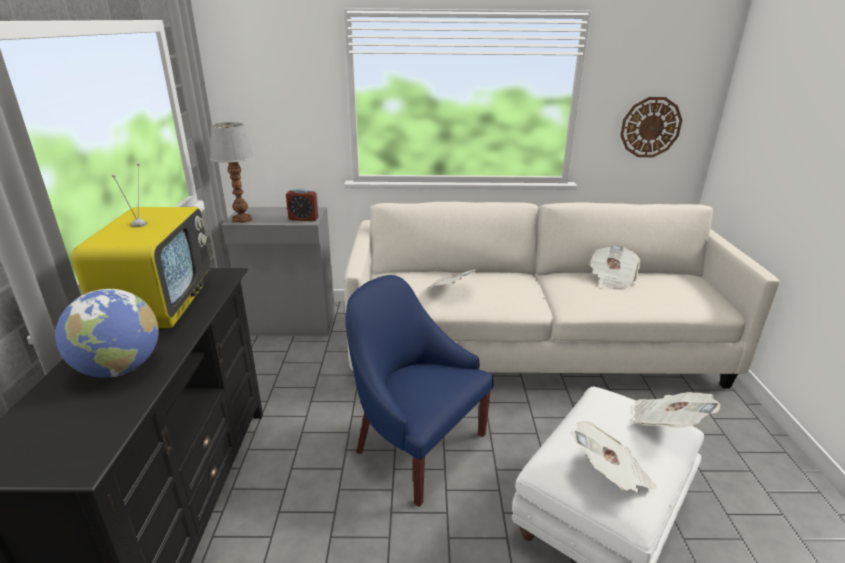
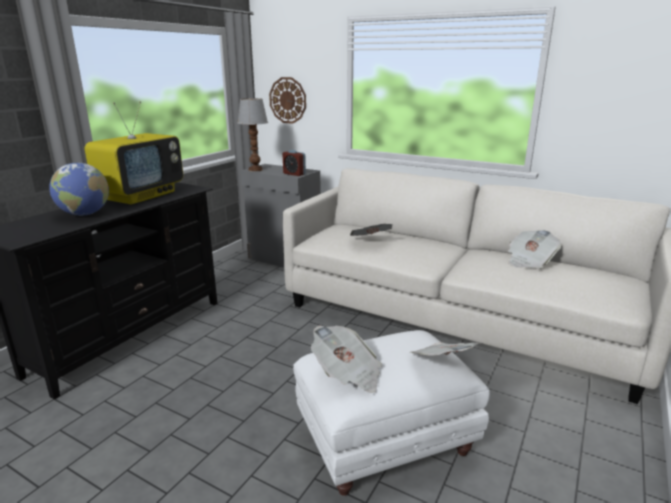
camera: 30 degrees right, 5 degrees down
blue armchair [345,275,493,507] -> none
wall clock [620,97,682,157] -> wall clock moved to [269,77,306,124]

